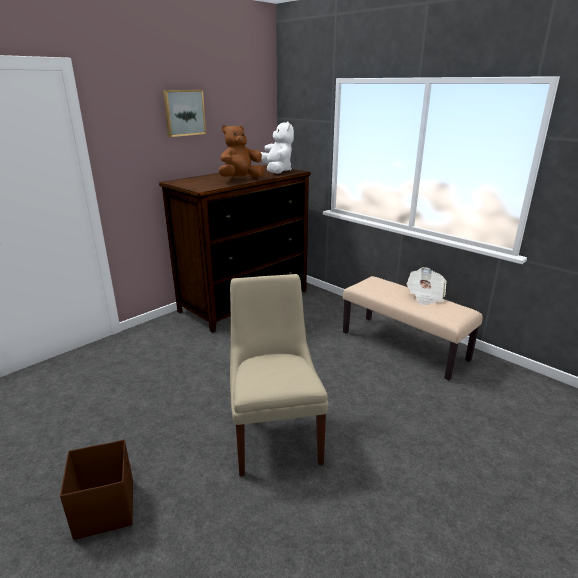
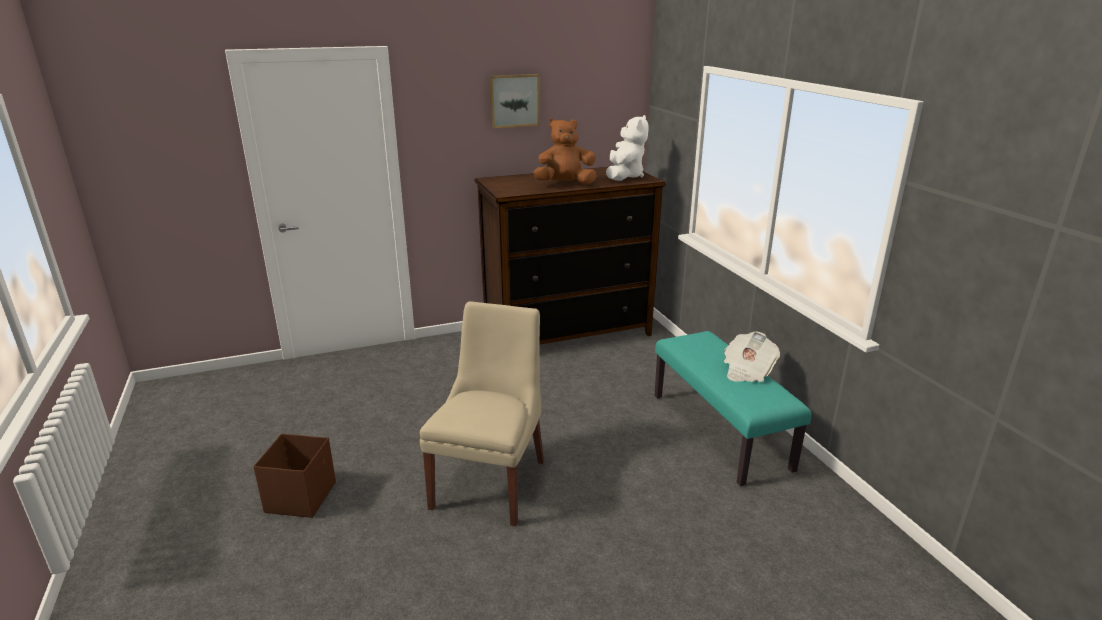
camera: 25 degrees right, 0 degrees up
beige bench [343,276,483,381] -> turquoise bench [655,331,811,486]

